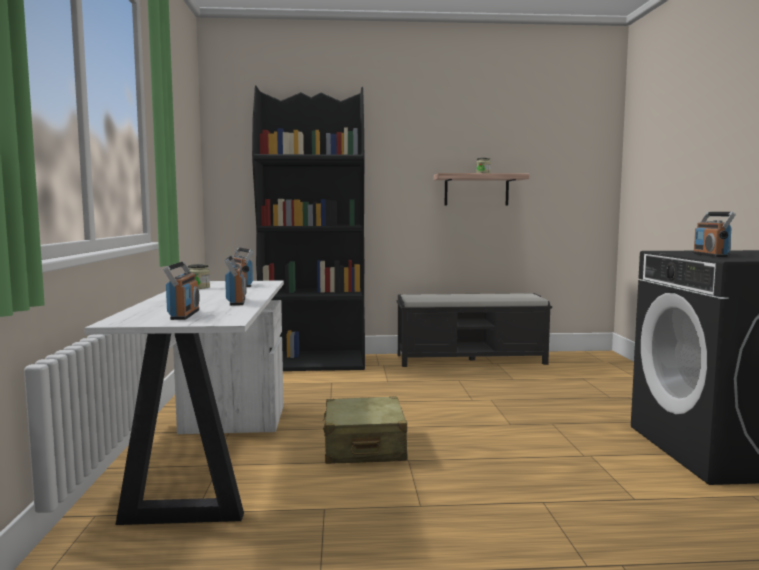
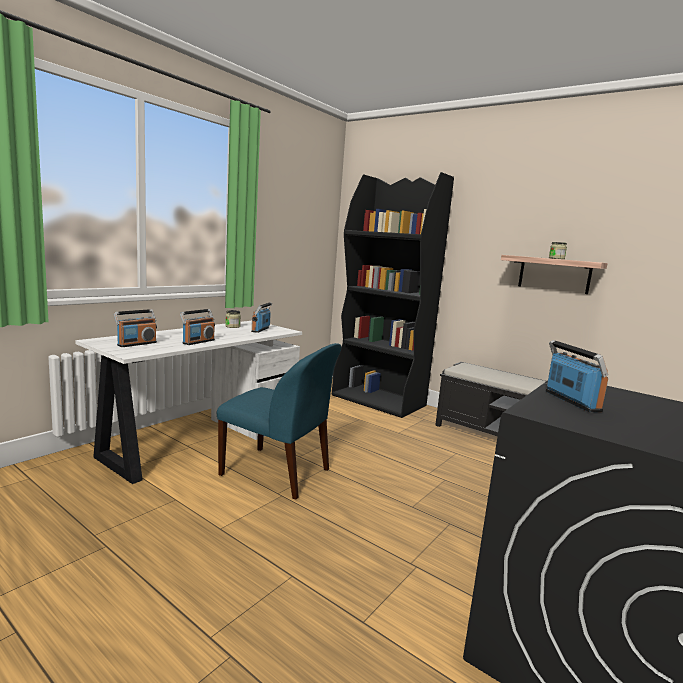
camera: 40 degrees right, 5 degrees up
beige suitcase [323,396,407,464] -> blue chair [217,343,341,500]
radio [693,212,736,257] -> radio turned 120 degrees clockwise [546,340,608,412]

